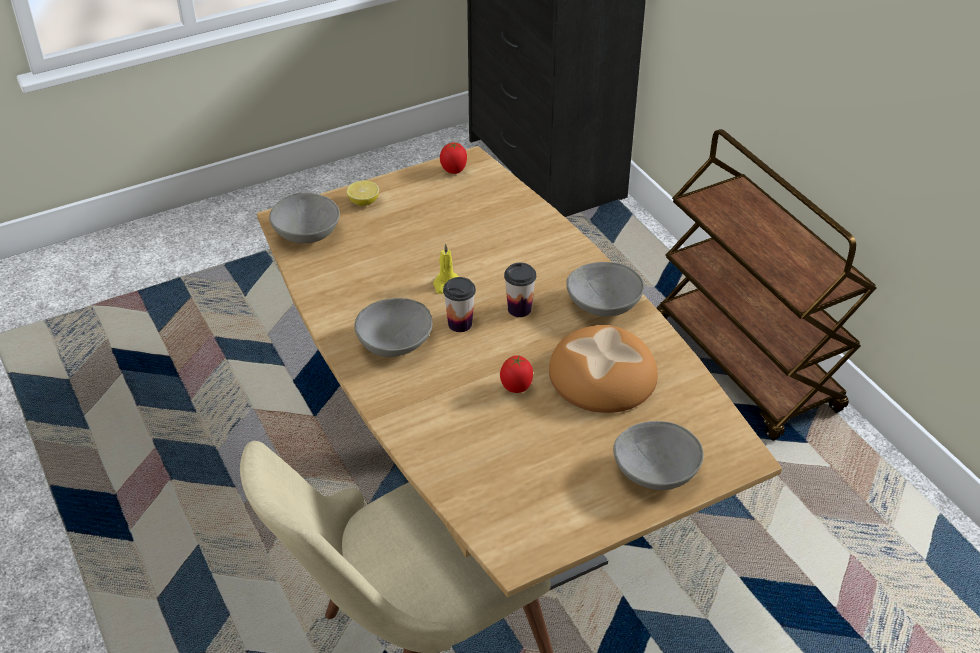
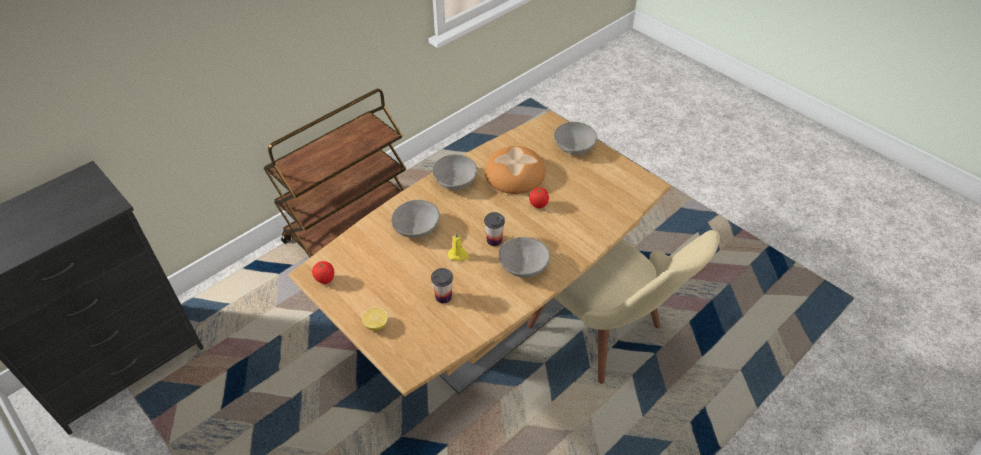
camera: 105 degrees left, 5 degrees up
grey bowl [269,192,340,244] -> grey bowl moved to [391,200,440,238]
cup [504,263,536,317] -> cup moved to [431,268,453,303]

